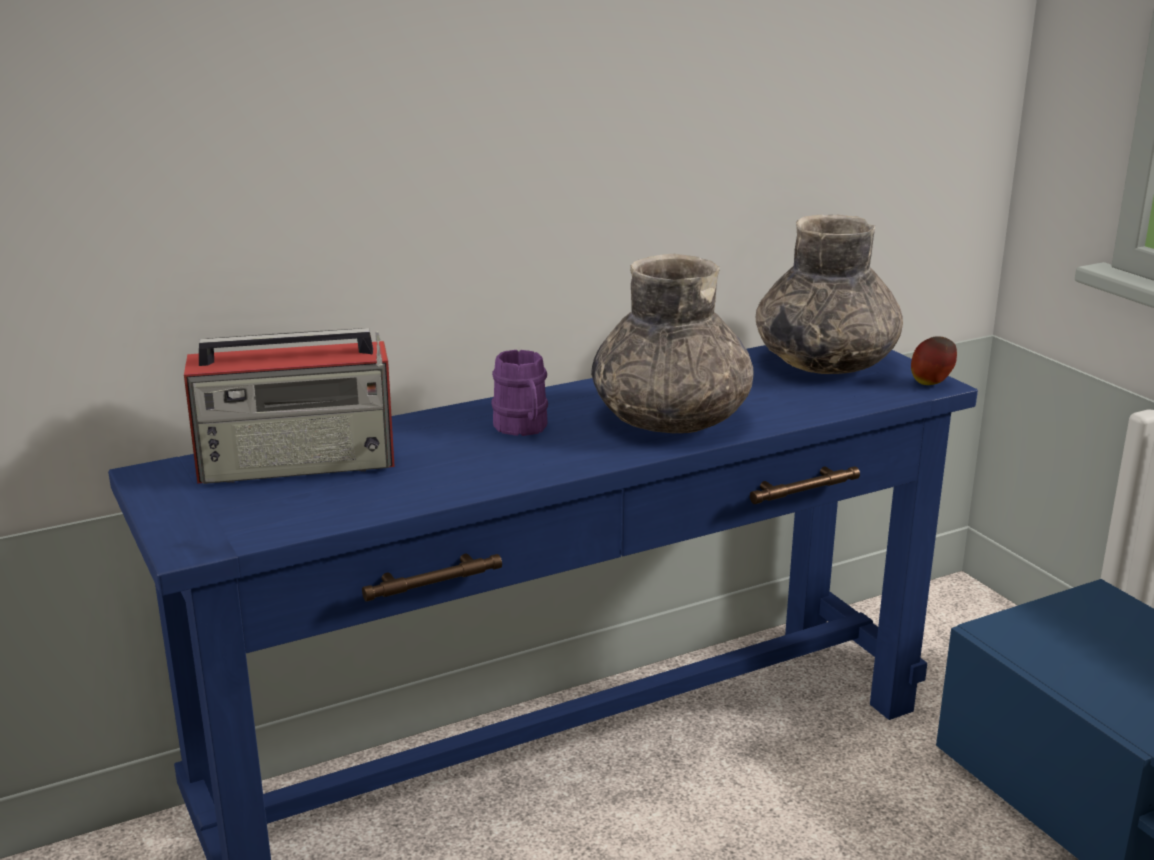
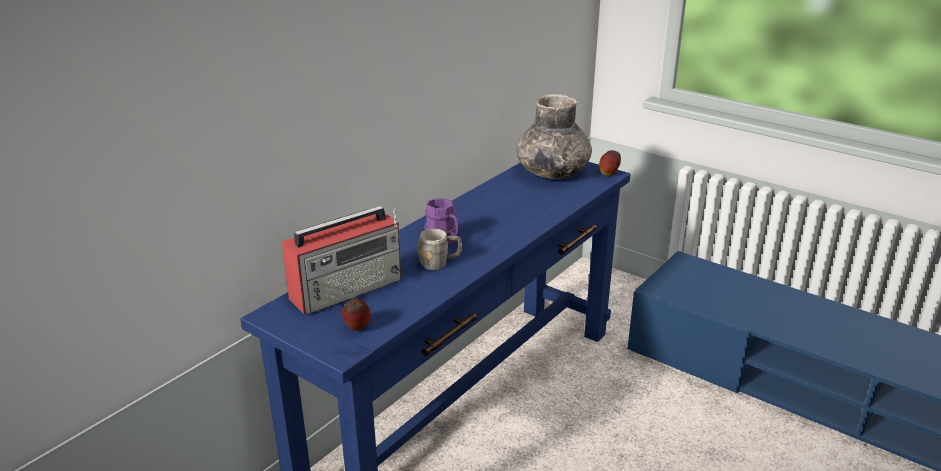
camera: 25 degrees left, 5 degrees up
grey vase [591,254,754,433] -> none
none -> apple [342,298,371,330]
none -> grey mug [418,229,462,270]

